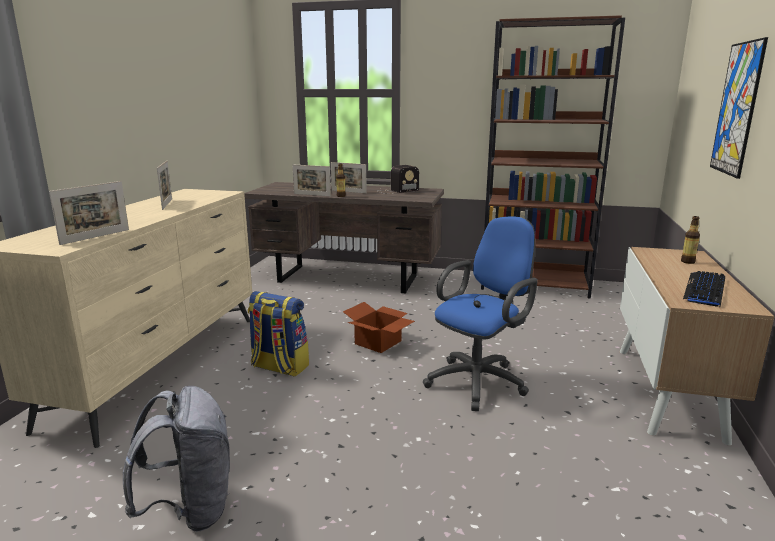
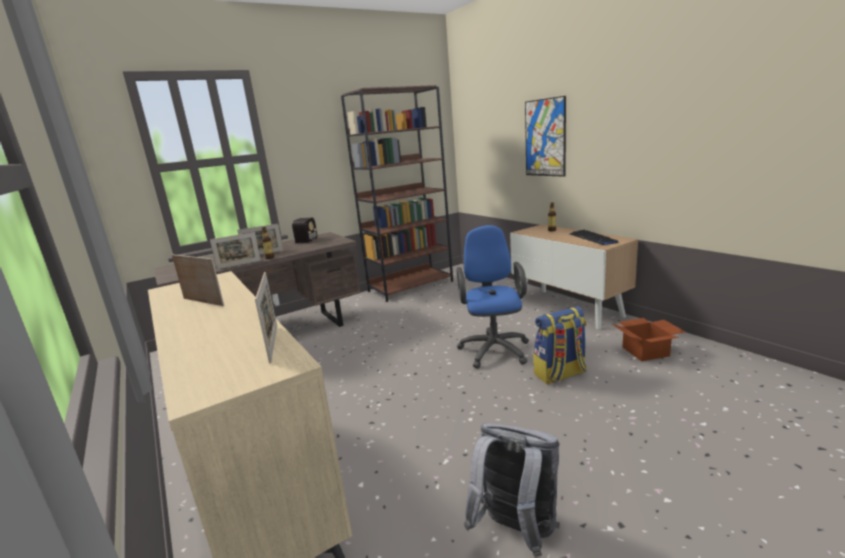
camera: 45 degrees left, 0 degrees up
backpack [248,291,309,377] -> backpack moved to [534,306,587,384]
cardboard box [343,302,415,353] -> cardboard box moved to [612,318,685,361]

